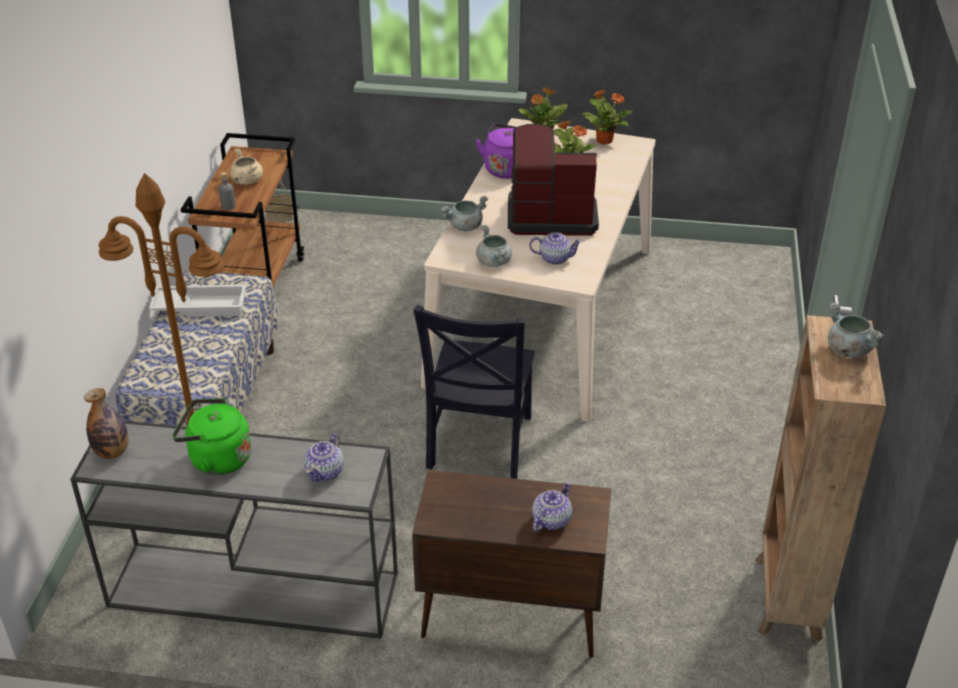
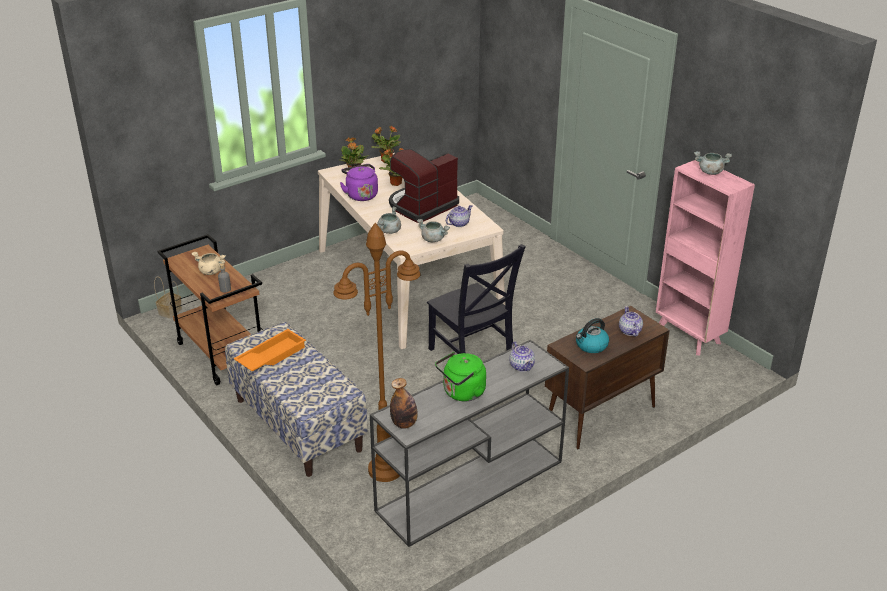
camera: 45 degrees left, 5 degrees down
white tray [149,285,246,317] -> orange tray [234,329,306,372]
brown bookcase [755,315,886,642] -> pink bookcase [656,160,755,355]
none -> kettle [576,318,609,353]

